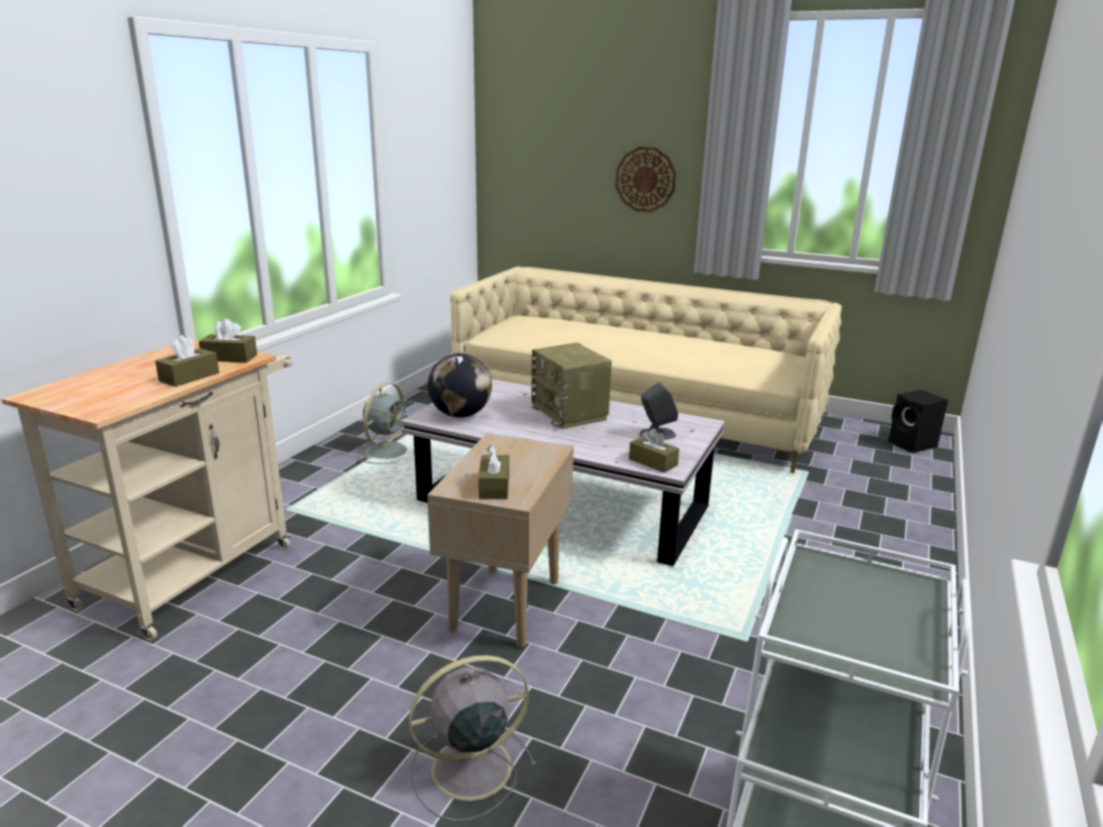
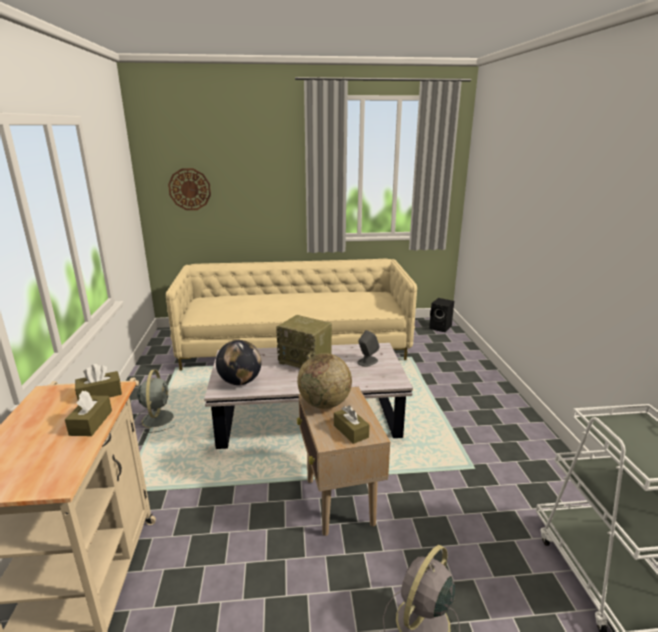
camera: 30 degrees left, 0 degrees up
wall clock [615,147,676,212] -> wall clock moved to [168,168,211,210]
brown tissue box [629,428,679,473] -> none
none -> globe [297,353,352,409]

